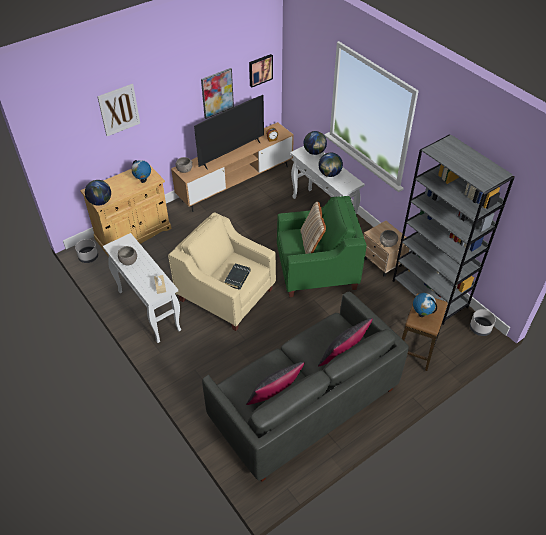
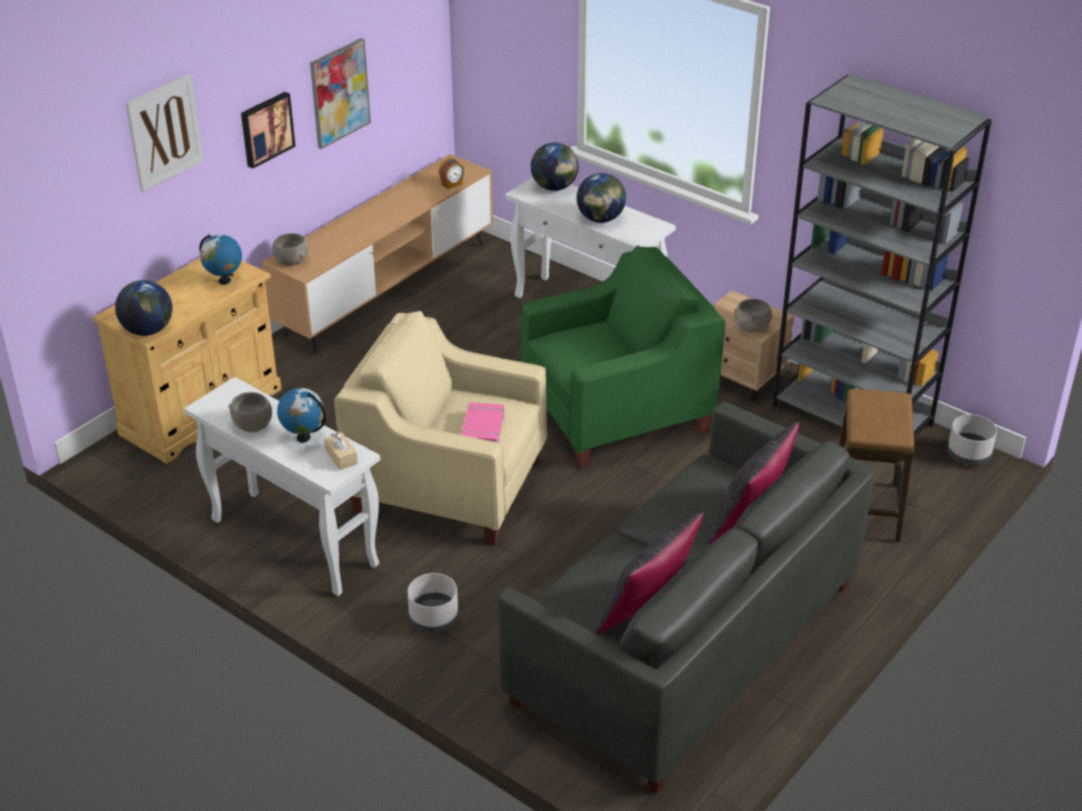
camera: 15 degrees left, 10 degrees down
grey planter [75,239,98,263] -> grey planter moved to [407,573,458,633]
television [194,95,264,170] -> none
black book [224,264,250,290] -> pink book [461,402,504,443]
picture [249,54,273,88] -> picture moved to [241,92,296,169]
beige pillow [301,201,326,254] -> none
globe [413,293,437,317] -> globe moved to [277,388,326,443]

